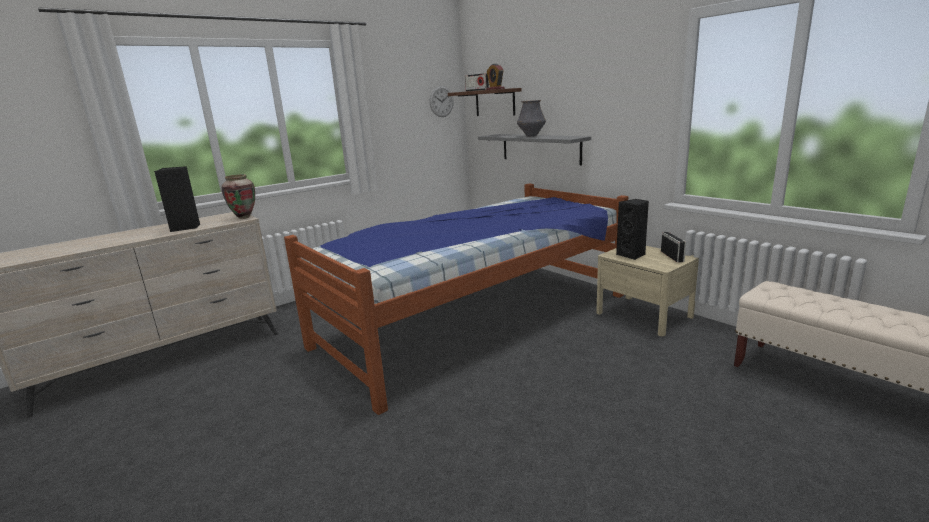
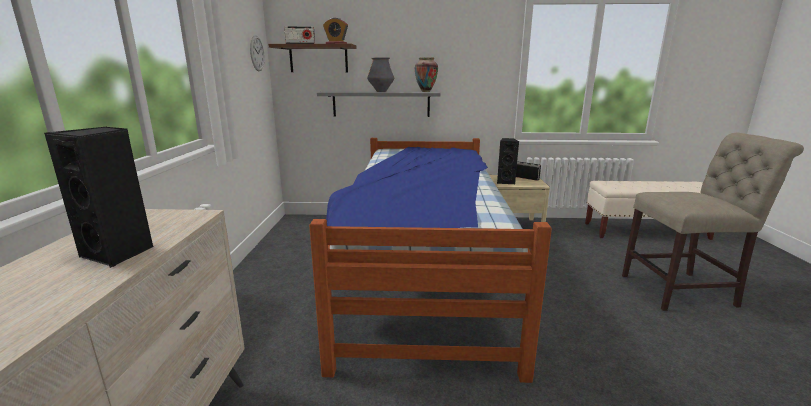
camera: 50 degrees left, 0 degrees up
vase [221,174,255,219] -> vase moved to [415,57,438,92]
none -> beige chair [622,133,804,311]

